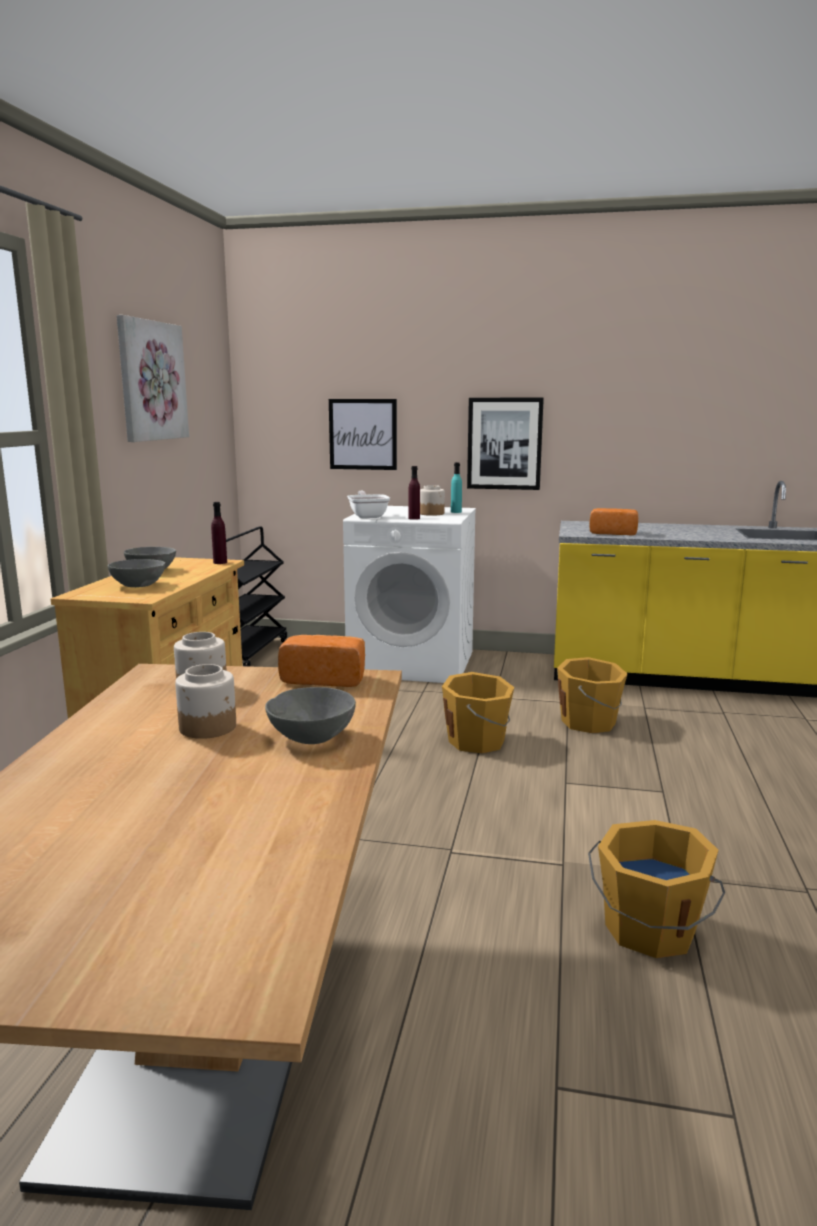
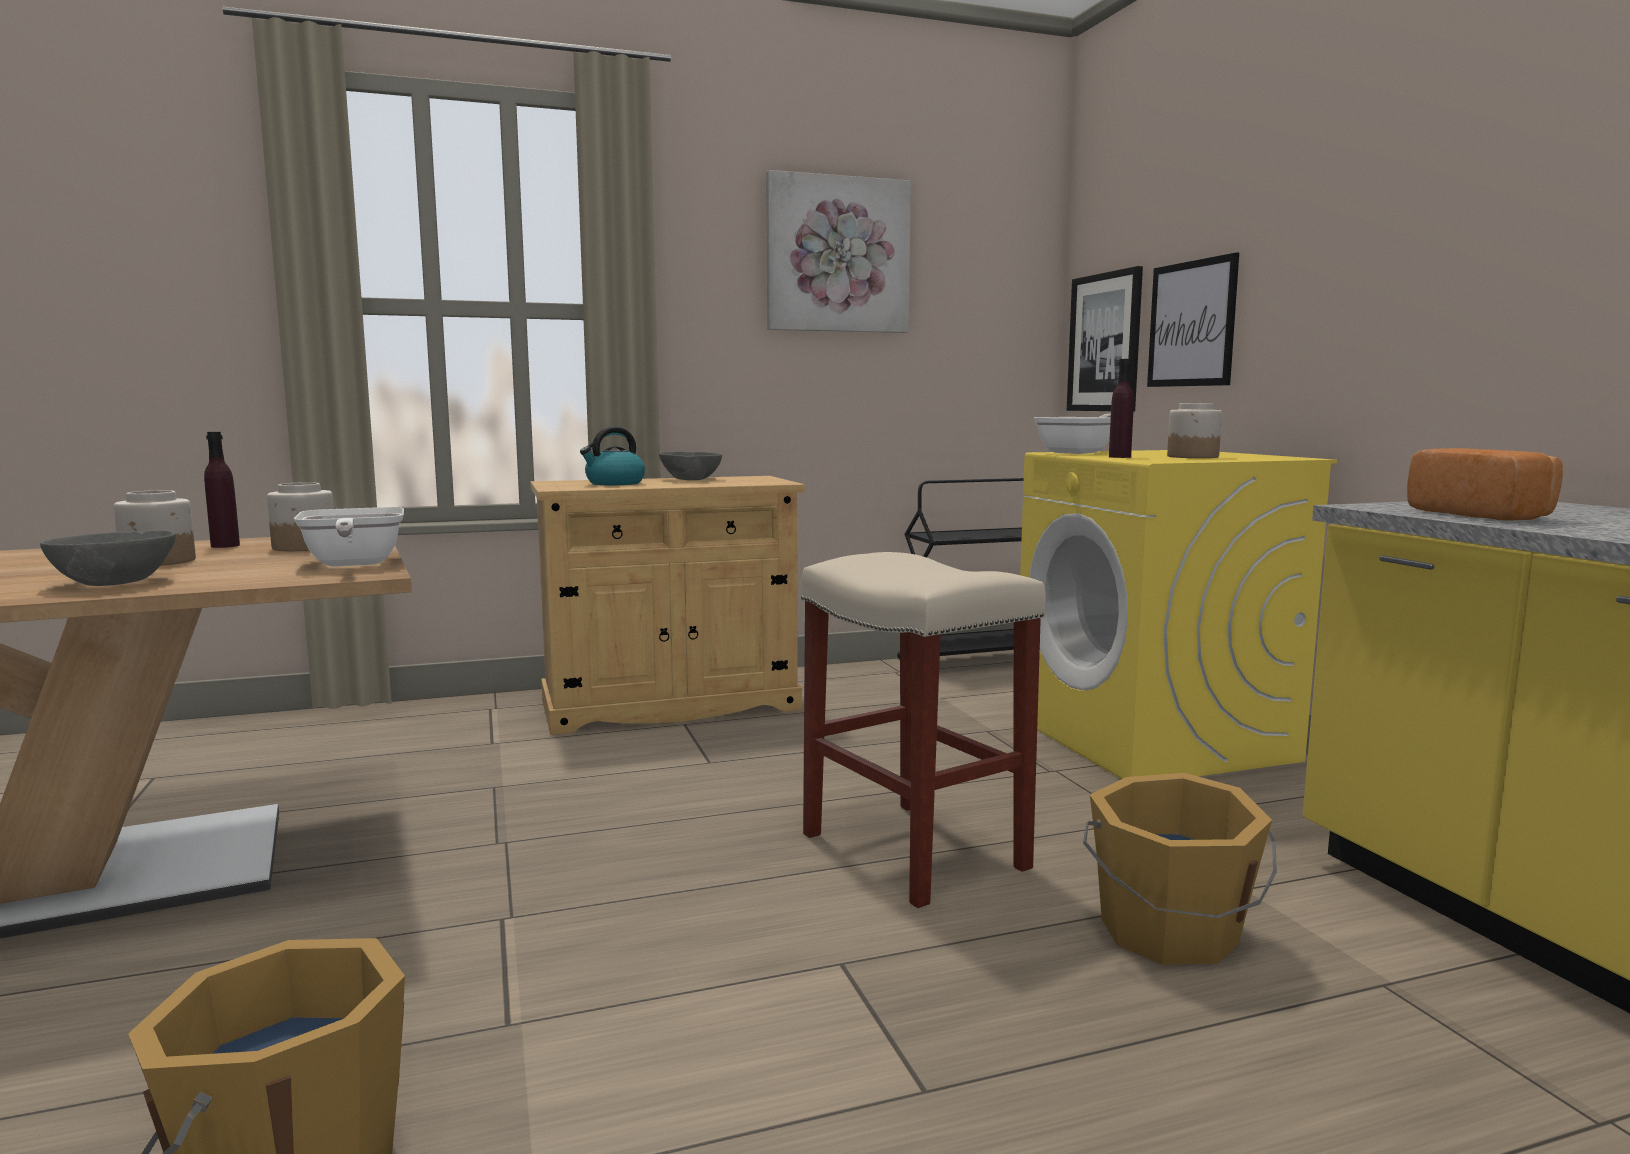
camera: 60 degrees right, 5 degrees down
grey bowl [108,559,165,587] -> kettle [580,427,645,485]
purple bottle [211,502,227,564] -> purple bottle moved to [204,432,240,548]
bread [278,635,365,687] -> frying pan [294,507,404,567]
white washing machine [343,506,476,683] -> yellow washing machine [1020,450,1337,779]
orange bucket [442,672,514,753] -> beige stool [801,552,1046,908]
turquoise bottle [451,462,462,513] -> none
picture [467,398,544,490] -> picture moved to [1067,266,1143,412]

